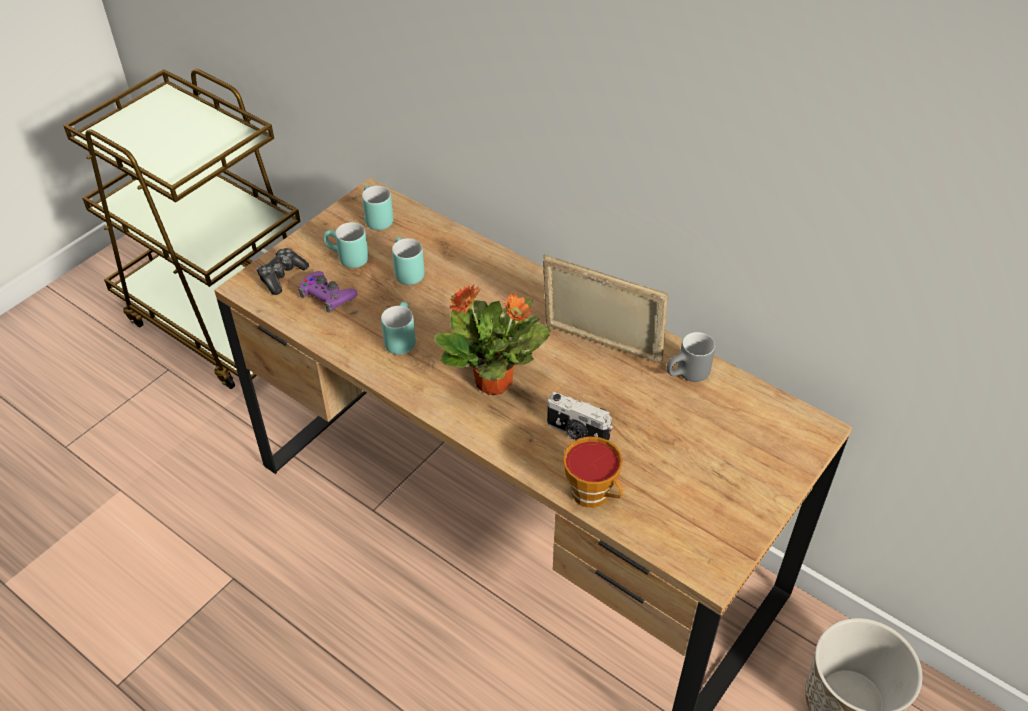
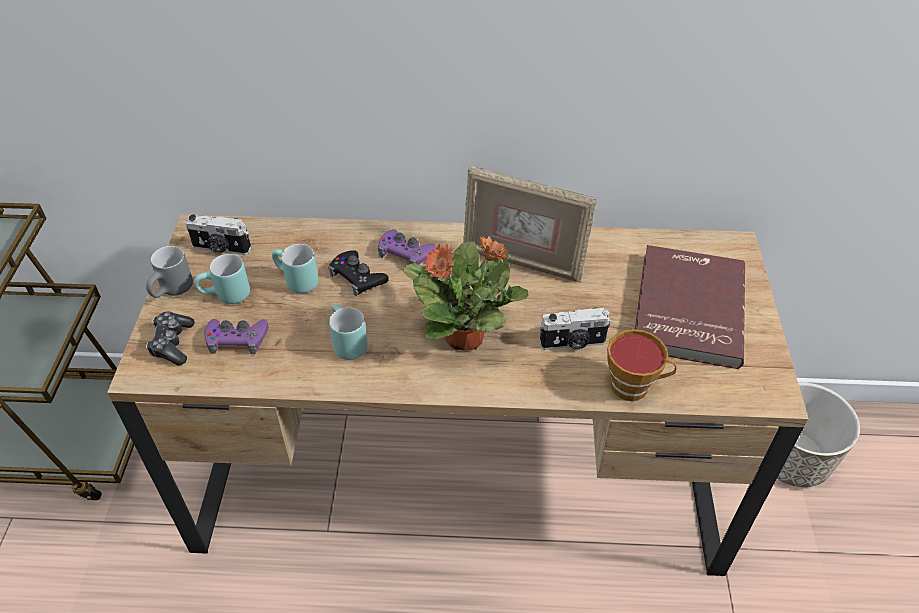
camera: 35 degrees left, 0 degrees up
turquoise mug [362,186,393,230] -> camera [185,214,251,255]
picture frame [543,254,668,363] -> picture frame turned 150 degrees counterclockwise [463,166,597,283]
grey mug [666,332,715,382] -> grey mug moved to [146,246,193,298]
none -> black game controller [328,250,389,296]
none -> purple game controller [378,229,436,264]
none -> red book [635,245,745,369]

